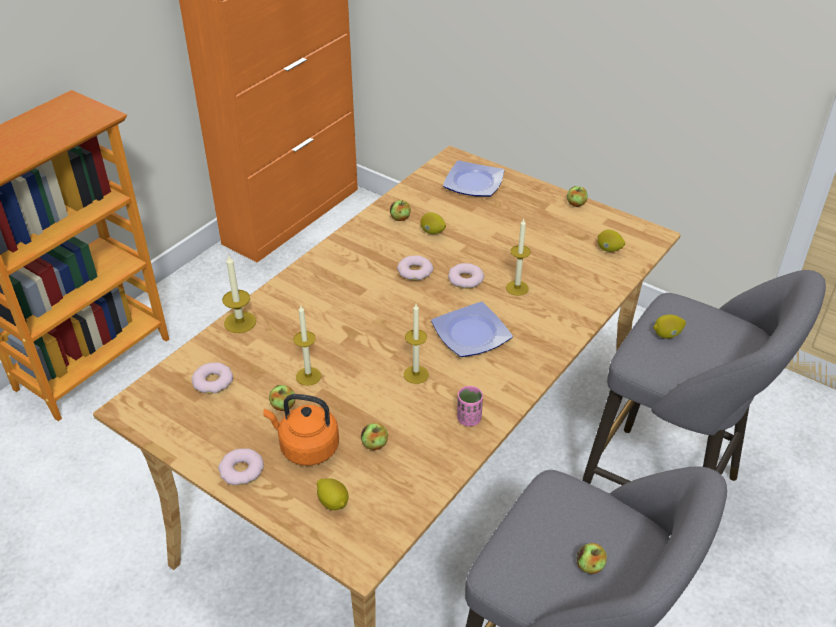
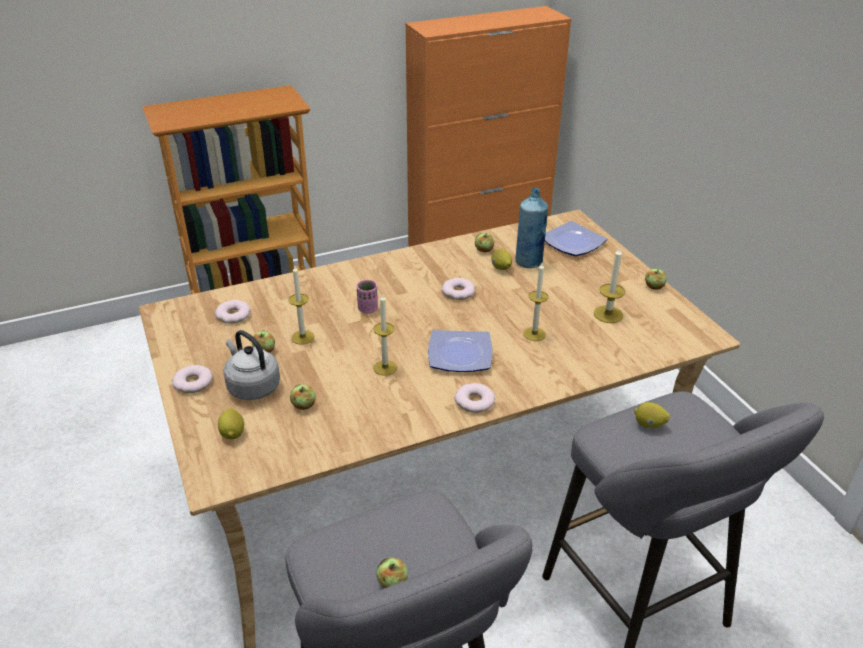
camera: 30 degrees right, 5 degrees down
candle [222,254,256,333] -> candle moved to [594,248,625,323]
orange kettle [263,394,339,466] -> grey kettle [223,330,280,400]
donut [448,263,484,289] -> donut moved to [454,383,495,413]
pink cup [457,386,483,426] -> pink cup moved to [357,280,378,314]
lemon [598,230,625,252] -> none
none -> blue bottle [516,188,548,268]

